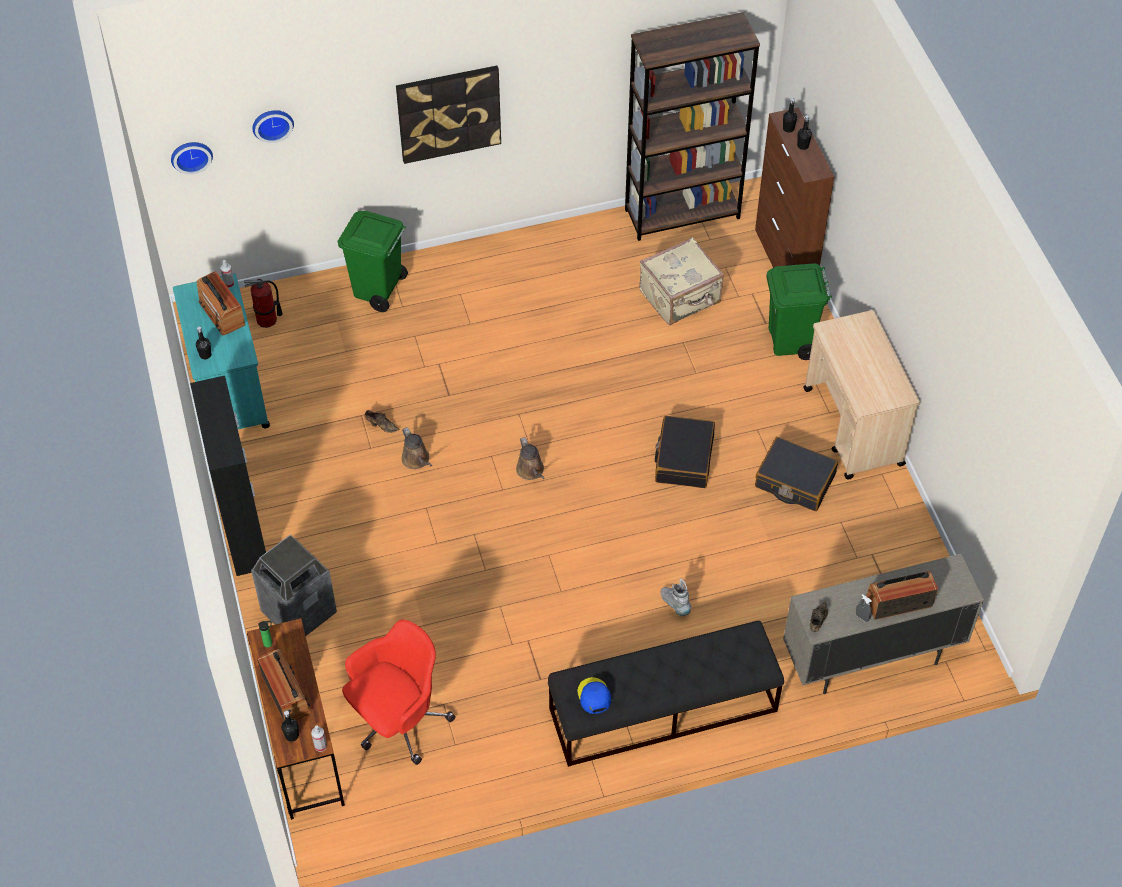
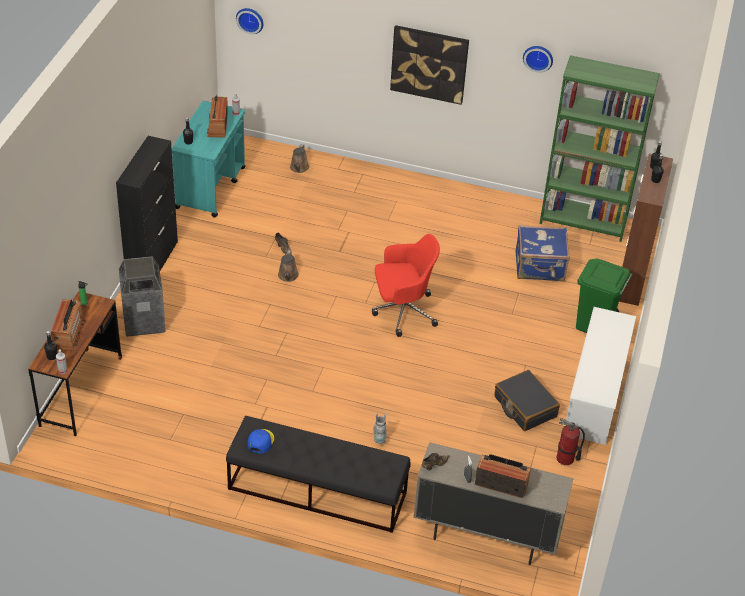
camera: 30 degrees right, 10 degrees down
fire extinguisher [244,279,283,328] -> fire extinguisher moved to [557,418,585,465]
wall clock [252,110,294,143] -> wall clock moved to [523,46,553,73]
green trash can [338,211,408,312] -> none
red office chair [342,620,456,765] -> red office chair moved to [372,234,440,337]
brown watering can [516,437,545,480] -> brown watering can moved to [290,144,309,173]
brown bookcase [625,12,760,241] -> green bookcase [539,55,660,242]
beige suitcase [640,237,724,325] -> blue suitcase [516,225,570,281]
black suitcase [655,416,715,488] -> none
beige cart [803,310,920,480] -> white shoe rack [565,307,636,445]

